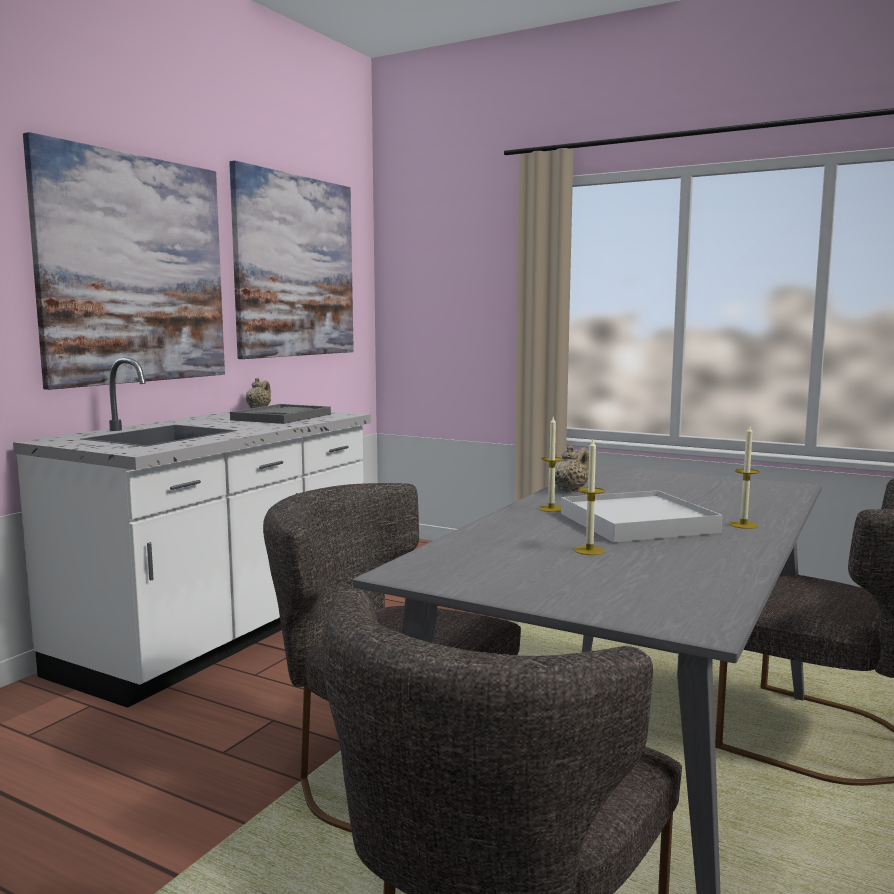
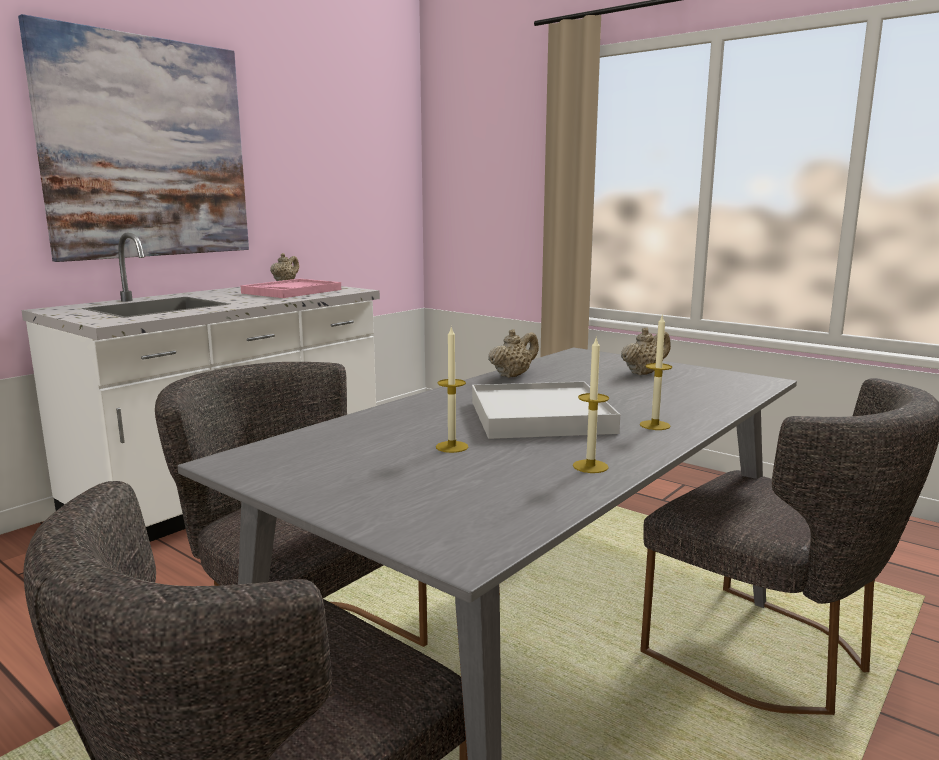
camera: 10 degrees right, 5 degrees up
picture [229,161,354,359] -> none
grey tray [230,404,331,424] -> pink tray [241,278,341,298]
candle [539,417,563,512] -> candle moved to [573,338,609,473]
none -> beige teapot [621,327,671,375]

